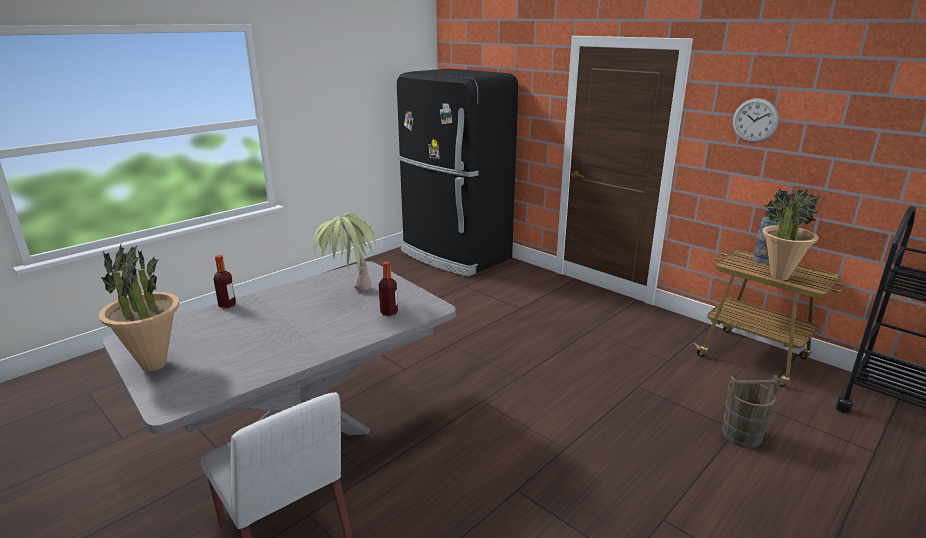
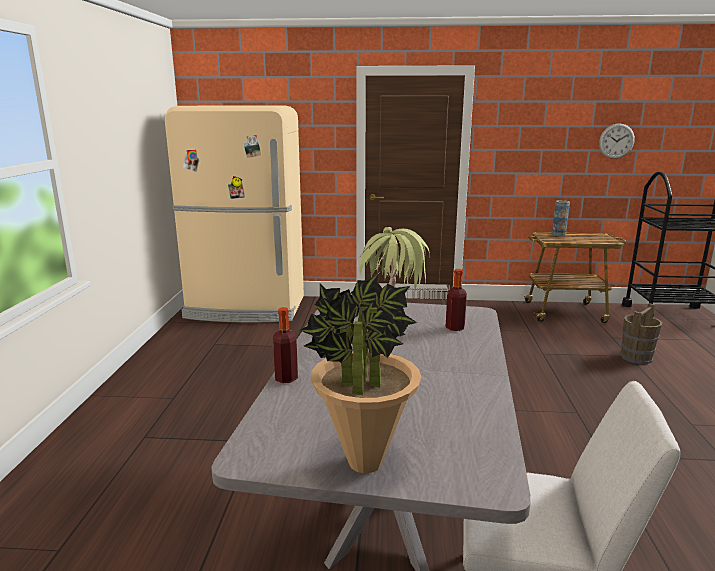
camera: 40 degrees left, 5 degrees down
black fridge [397,69,518,277] -> beige fridge [165,106,304,323]
wall clock [733,98,779,143] -> wall clock moved to [599,123,635,159]
potted plant [762,188,821,280] -> none

